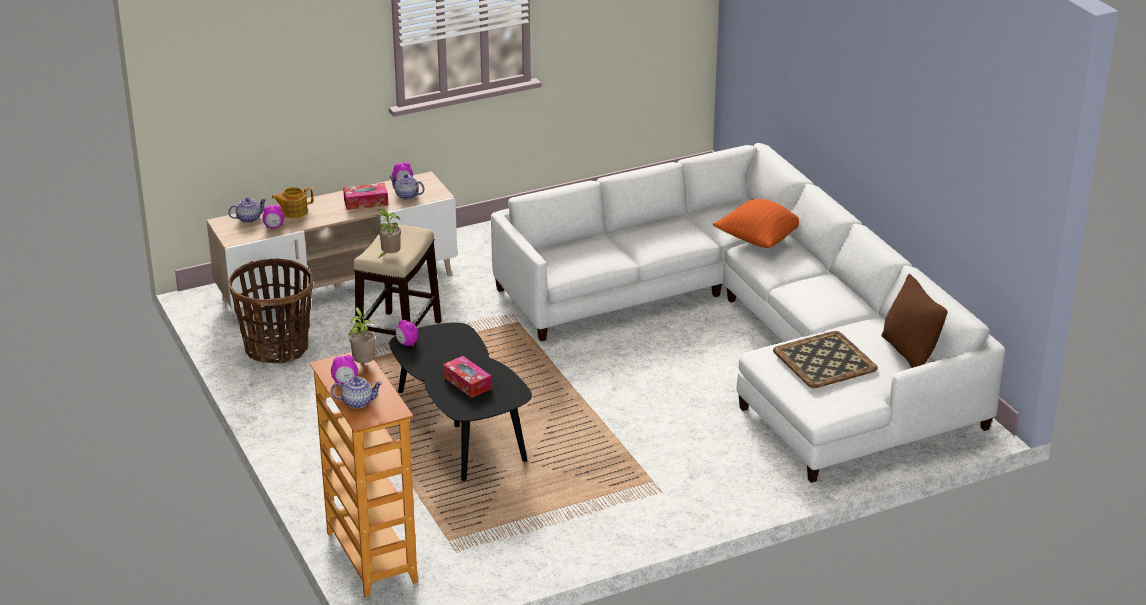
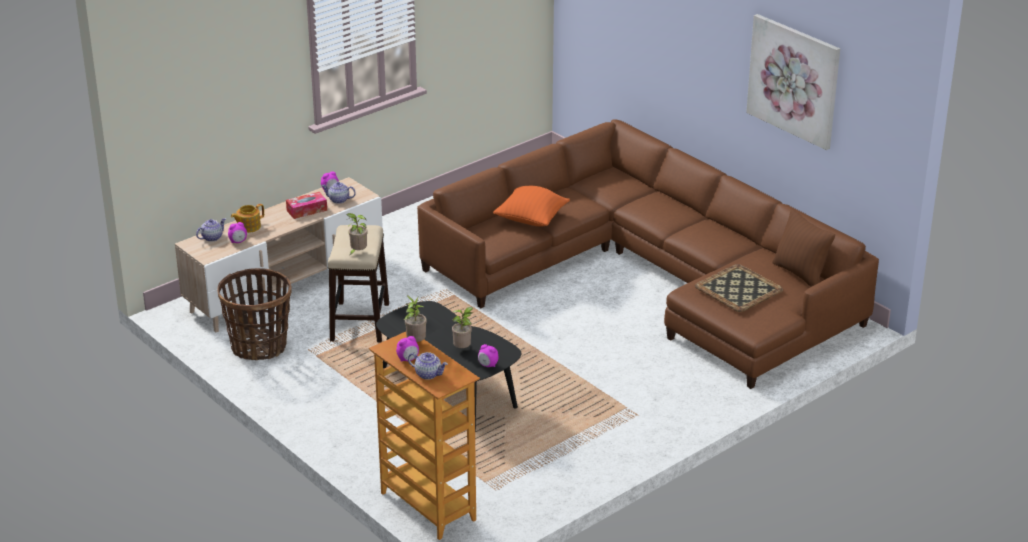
camera: 15 degrees left, 0 degrees up
teapot [331,377,383,409] -> teapot turned 45 degrees clockwise [408,352,448,380]
alarm clock [396,320,418,346] -> alarm clock moved to [478,344,499,367]
tissue box [443,356,492,398] -> potted plant [452,307,473,348]
white sofa [491,143,1005,483] -> brown sofa [417,119,879,389]
orange pillow [713,199,799,248] -> orange pillow moved to [493,186,570,226]
none -> picture [746,14,840,150]

